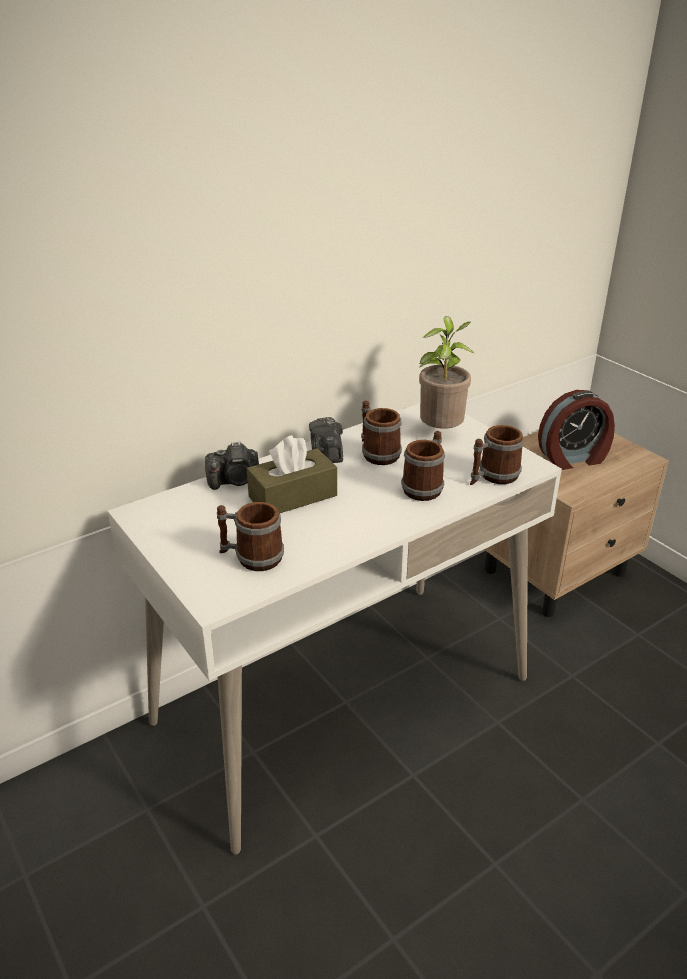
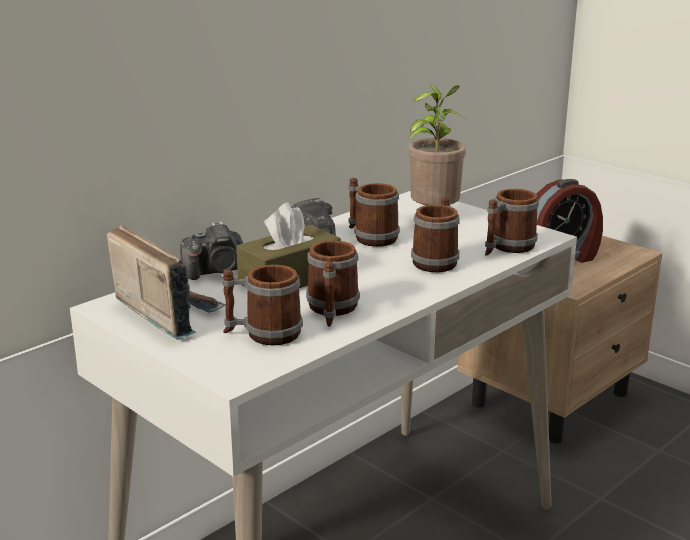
camera: 10 degrees left, 10 degrees down
none -> radio [107,225,226,340]
none -> mug [306,240,360,327]

